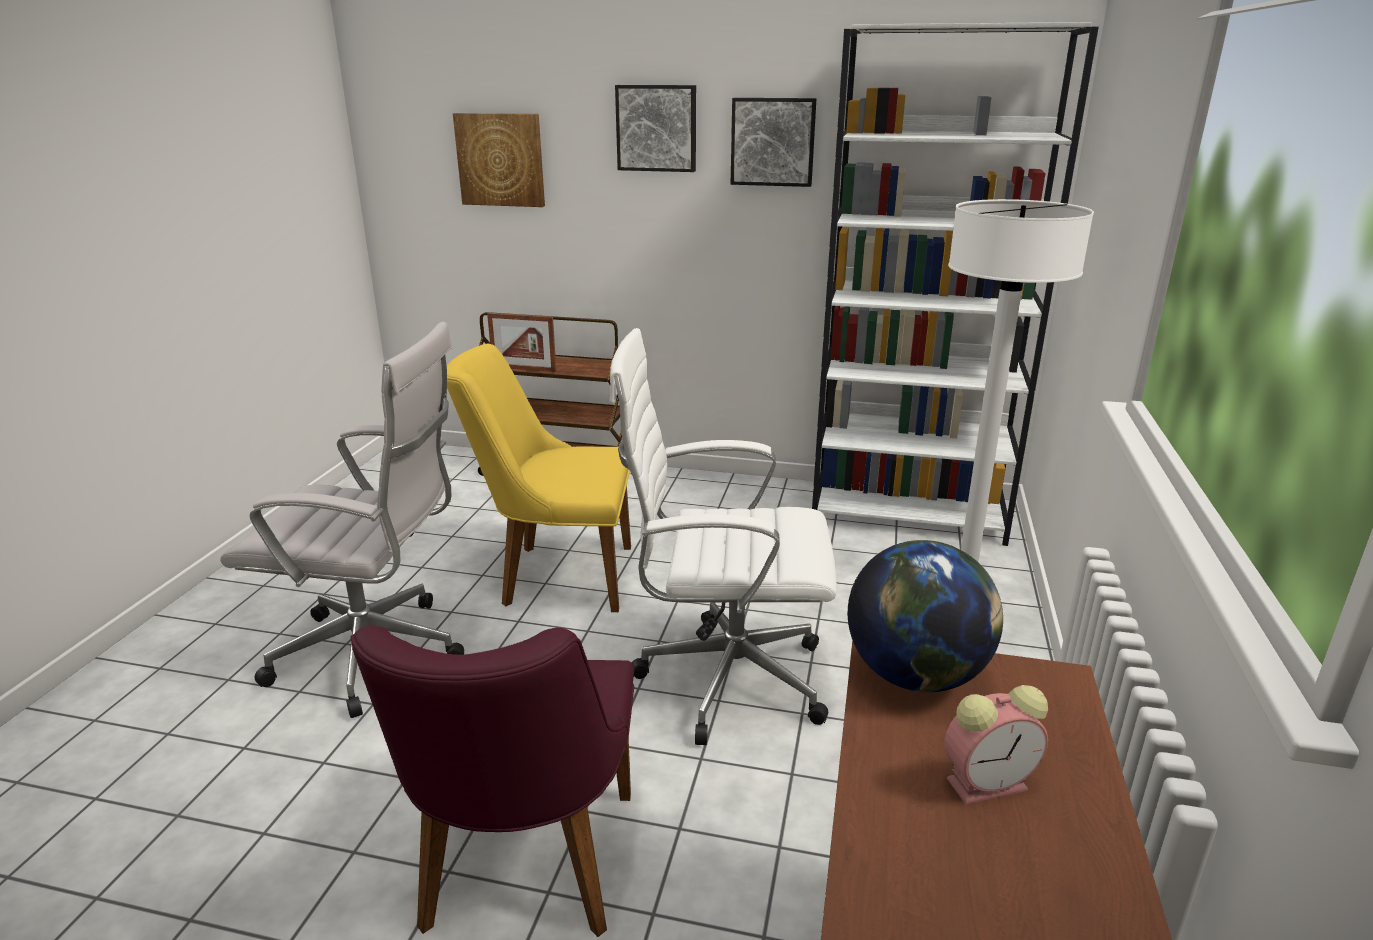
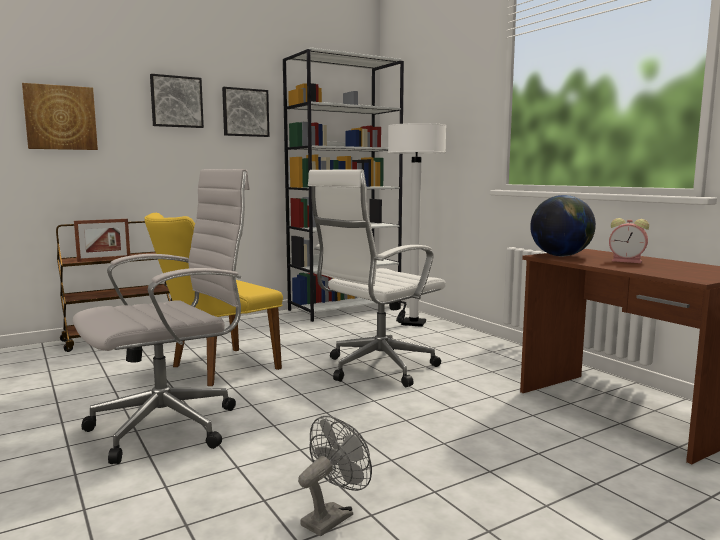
camera: 45 degrees left, 15 degrees down
purple chair [350,626,634,937] -> none
alarm clock [944,685,1048,804] -> alarm clock turned 90 degrees clockwise [609,218,649,263]
none -> grey fan [298,416,372,536]

